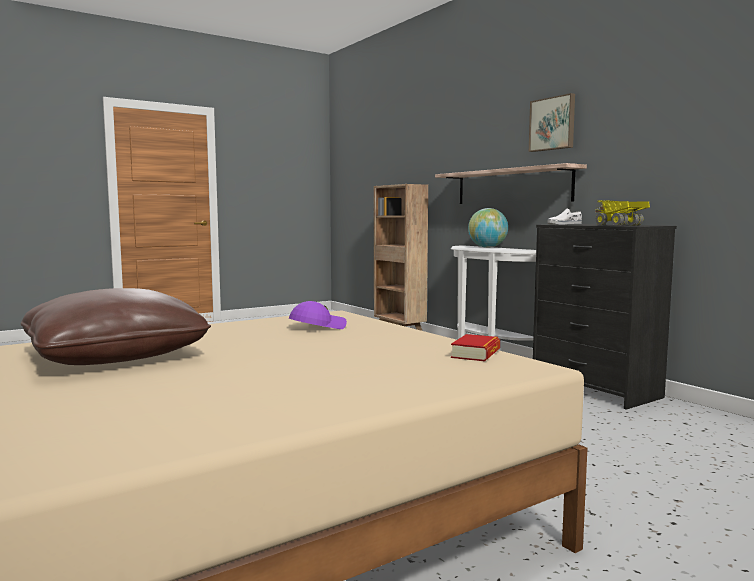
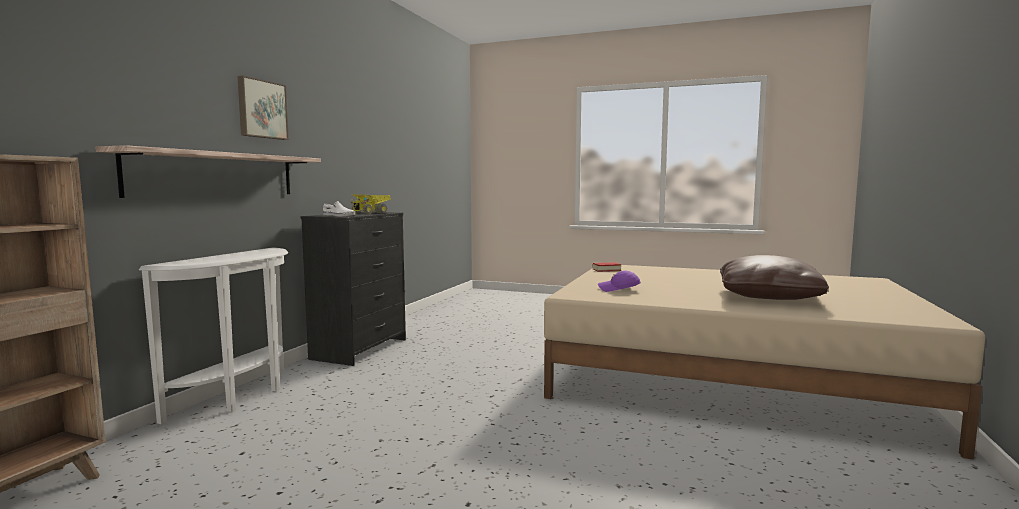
camera: 125 degrees left, 0 degrees up
globe [468,208,508,248] -> none

